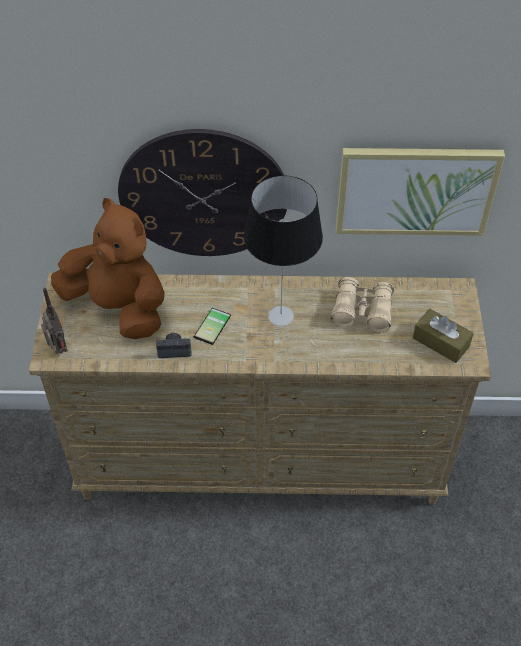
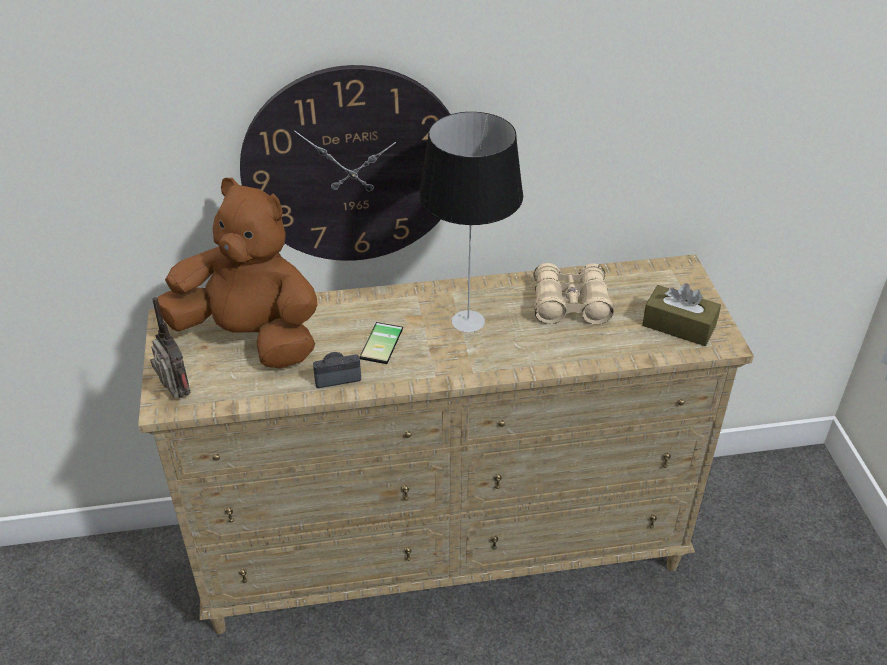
camera: 10 degrees left, 10 degrees down
picture [336,148,505,236] -> none

